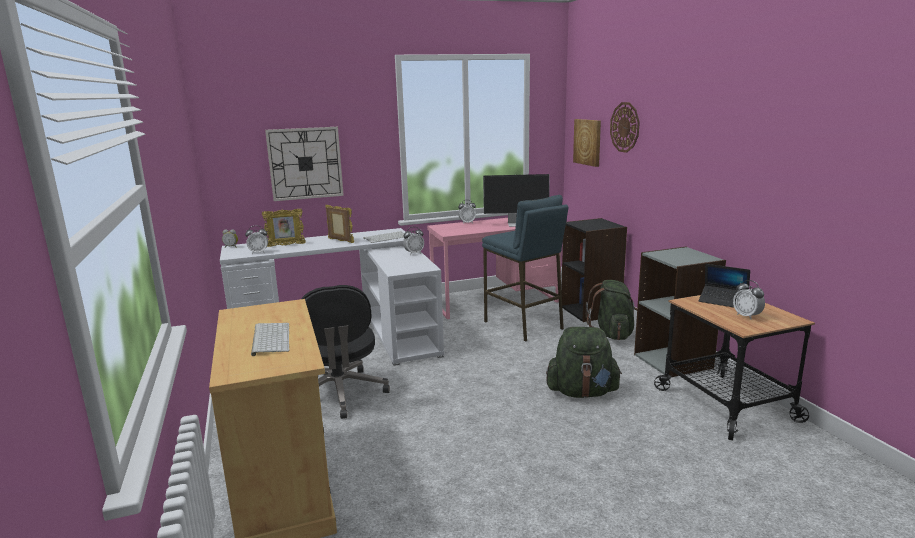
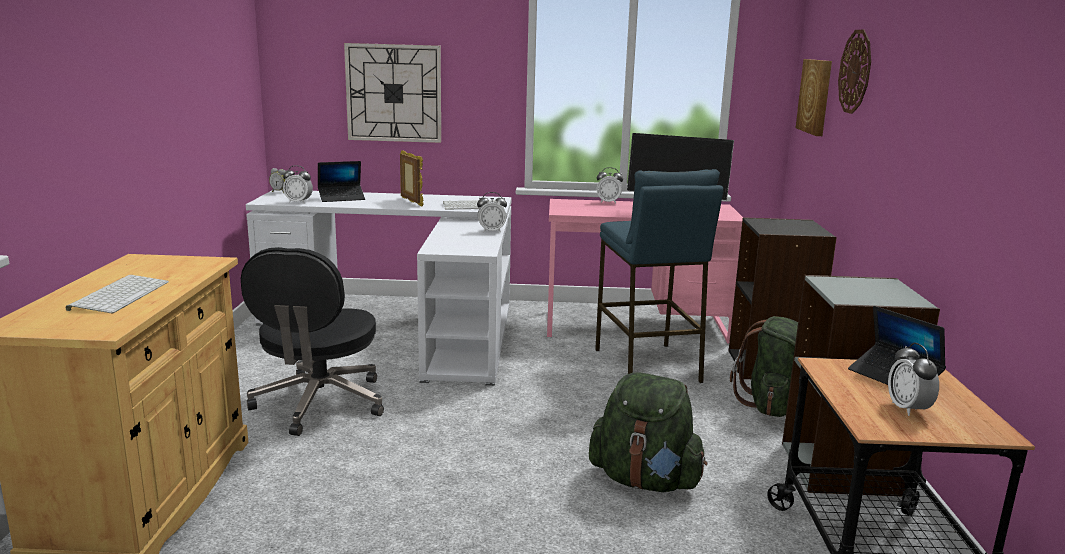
camera: 20 degrees right, 0 degrees up
picture frame [262,209,306,247] -> laptop [318,161,365,202]

